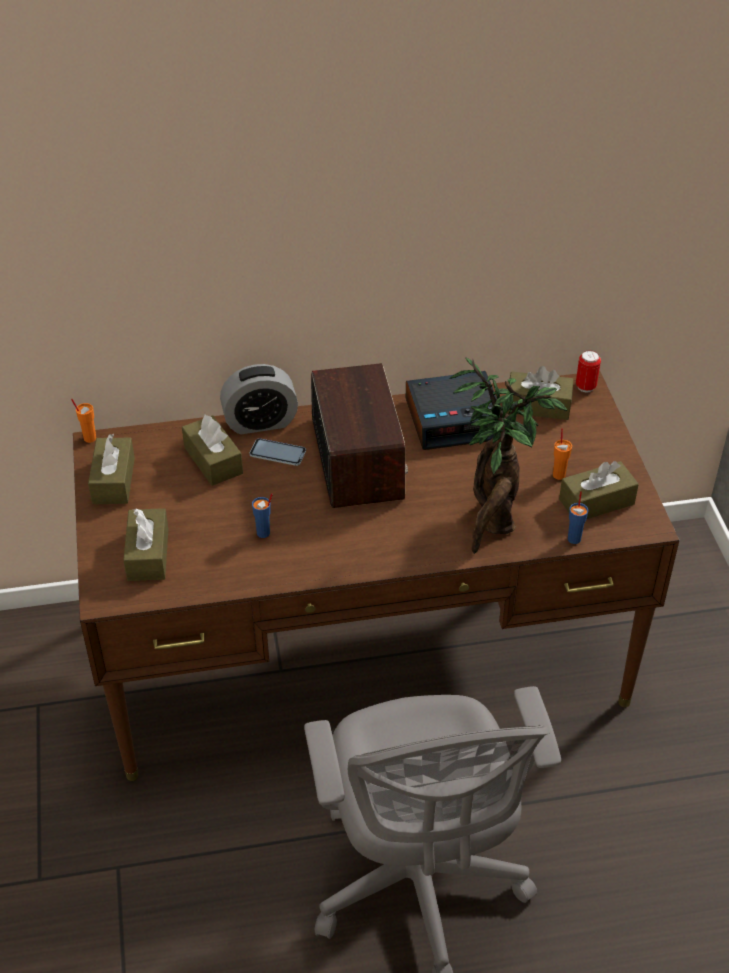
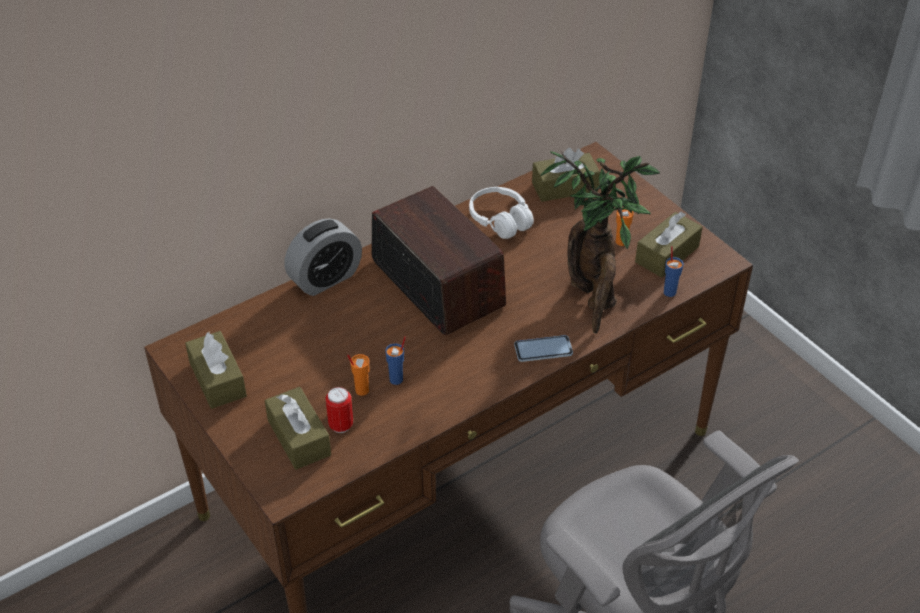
camera: 25 degrees left, 0 degrees up
orange cup [71,399,96,443] -> orange cup moved to [347,354,369,396]
brown tissue box [182,415,243,486] -> none
phone [250,438,306,466] -> phone moved to [514,335,573,362]
alarm clock [406,371,503,450] -> white headphones [469,187,534,239]
can [576,350,601,392] -> can moved to [326,387,353,433]

